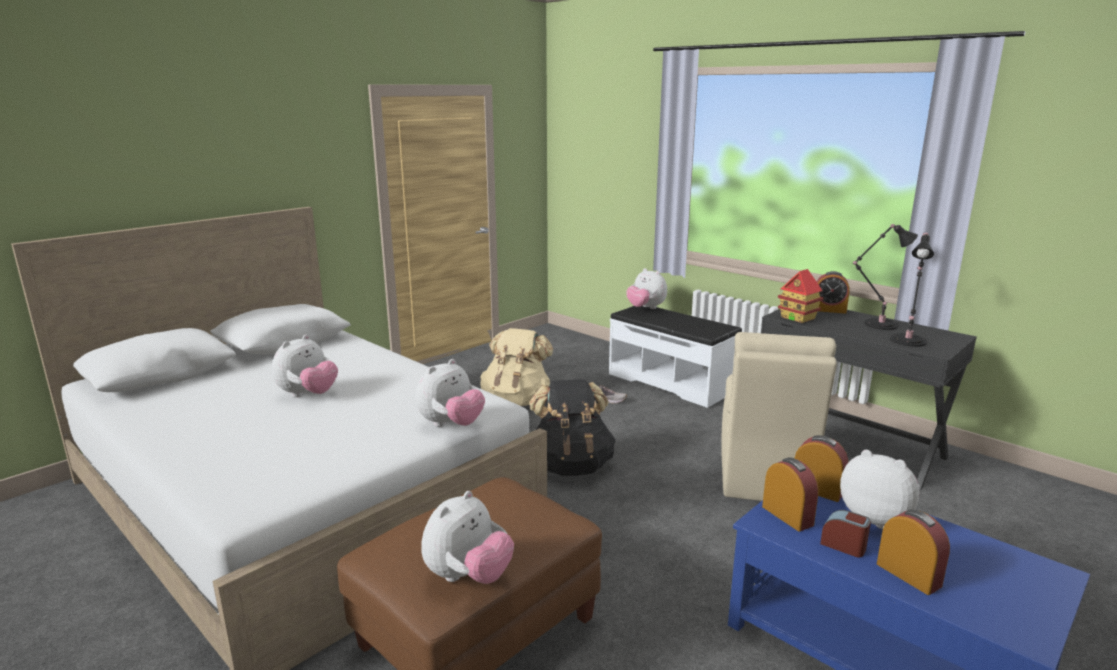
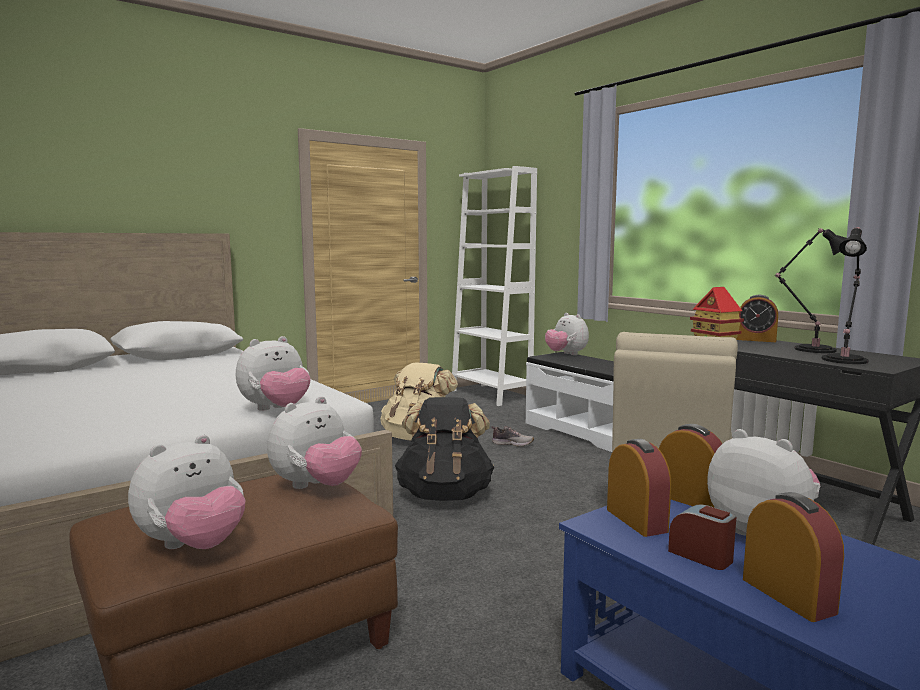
camera: 10 degrees right, 10 degrees down
plush toy [272,334,338,397] -> plush toy moved to [267,396,362,489]
none -> white bookcase [452,166,537,406]

